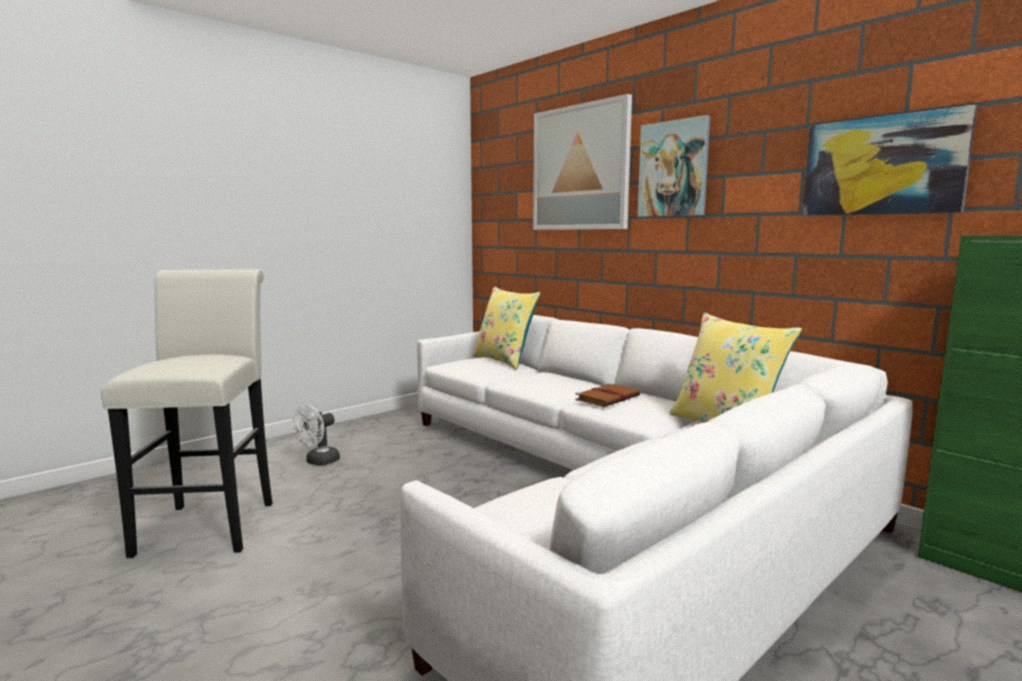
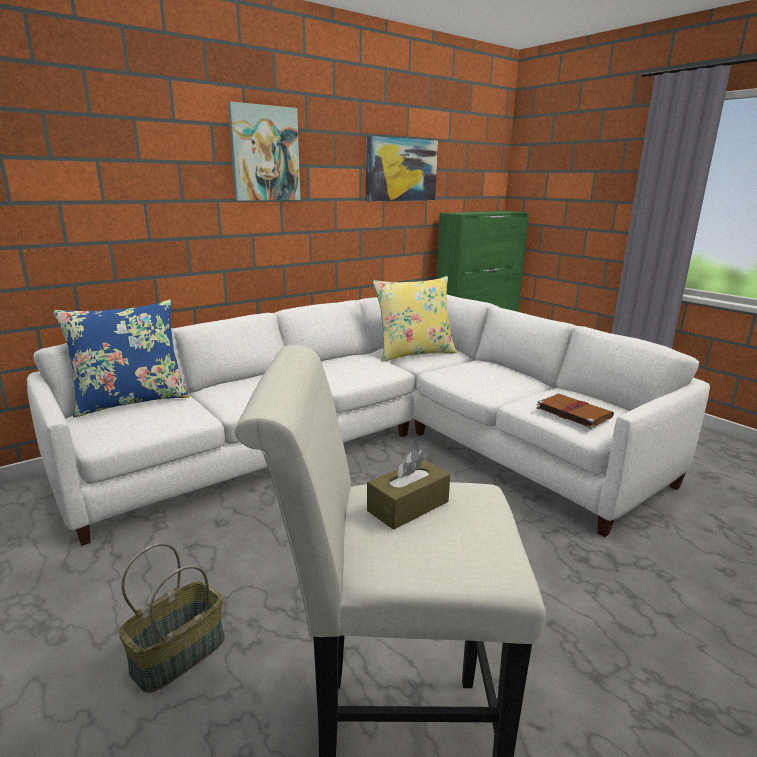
camera: 85 degrees left, 10 degrees up
white fan [292,405,340,465] -> basket [119,543,225,693]
yellow pillow [473,287,541,369] -> blue pillow [54,300,189,418]
picture [533,94,632,230] -> none
brown book [575,383,640,407] -> brown book moved to [537,394,614,428]
none -> brown tissue box [367,449,450,530]

